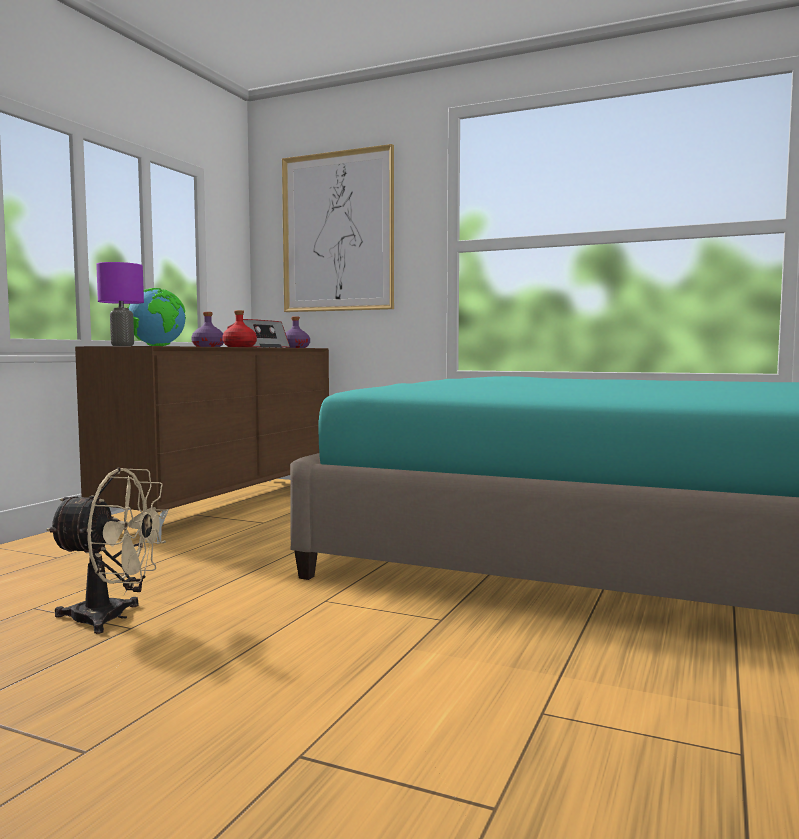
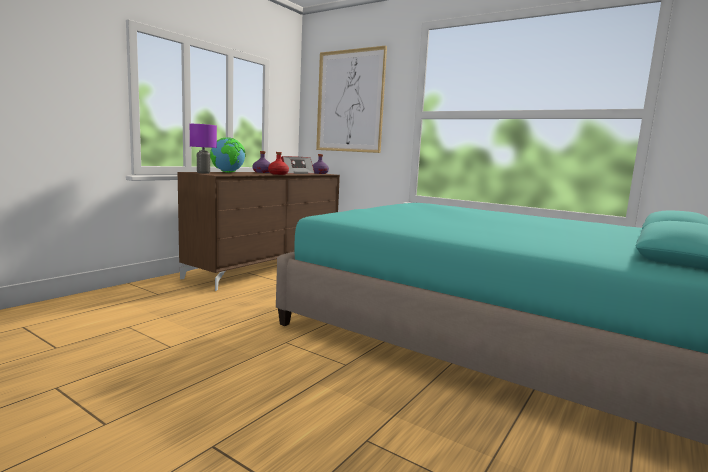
camera: 10 degrees right, 5 degrees up
beige fan [46,468,169,634] -> none

